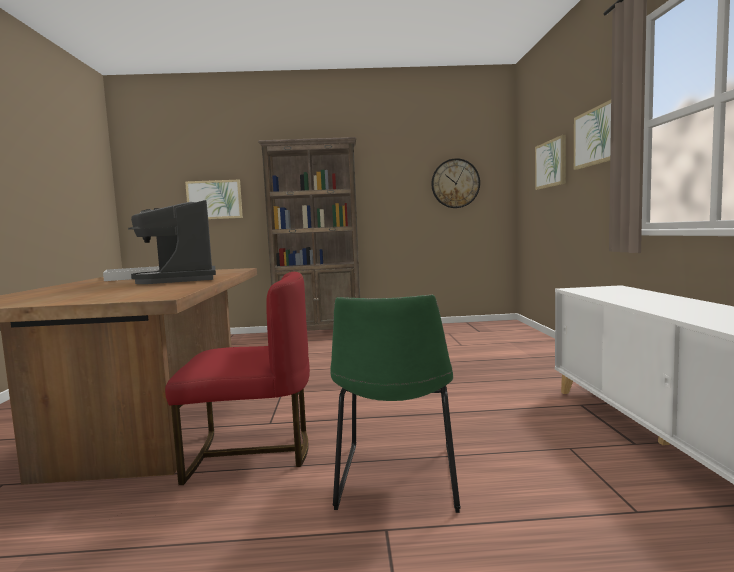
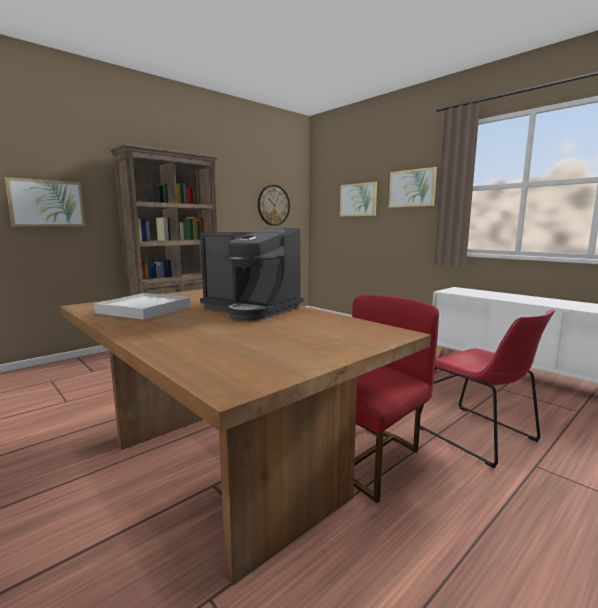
camera: 40 degrees left, 5 degrees up
green chair [330,295,461,513] -> red chair [420,309,555,468]

